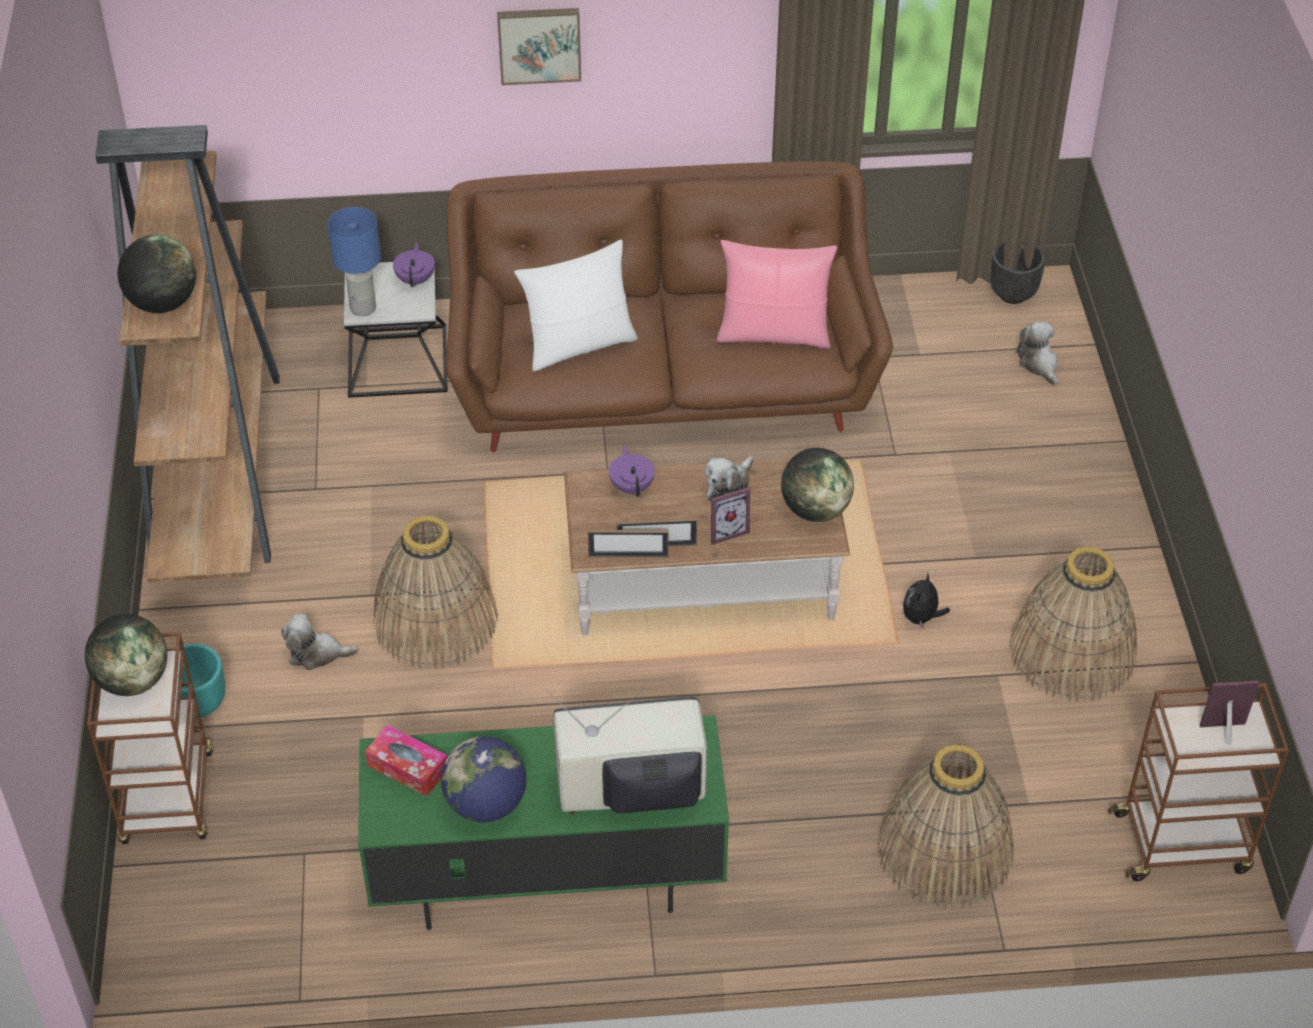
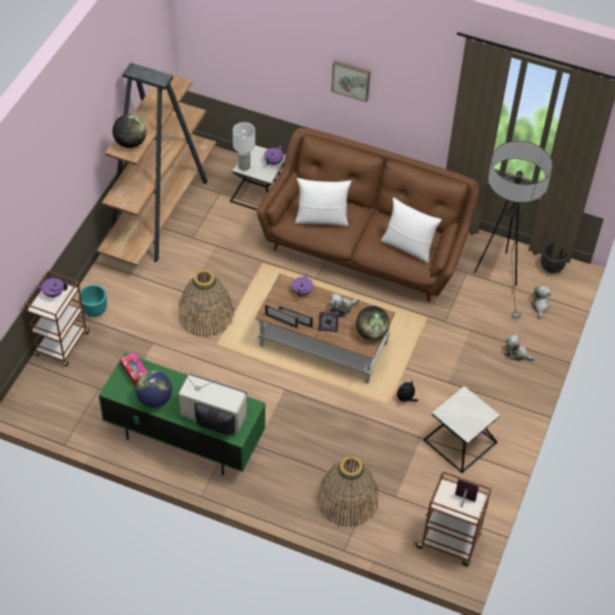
camera: 25 degrees right, 5 degrees up
globe [85,614,167,696] -> purple teapot [35,278,68,297]
plush toy [282,614,358,670] -> plush toy moved to [504,334,535,361]
blue table lamp [328,207,381,316] -> white table lamp [233,122,255,171]
pink pillow [716,240,837,349] -> white pillow [381,197,442,263]
basket [1009,547,1137,702] -> side table [423,386,500,473]
none -> floor lamp [474,141,553,320]

